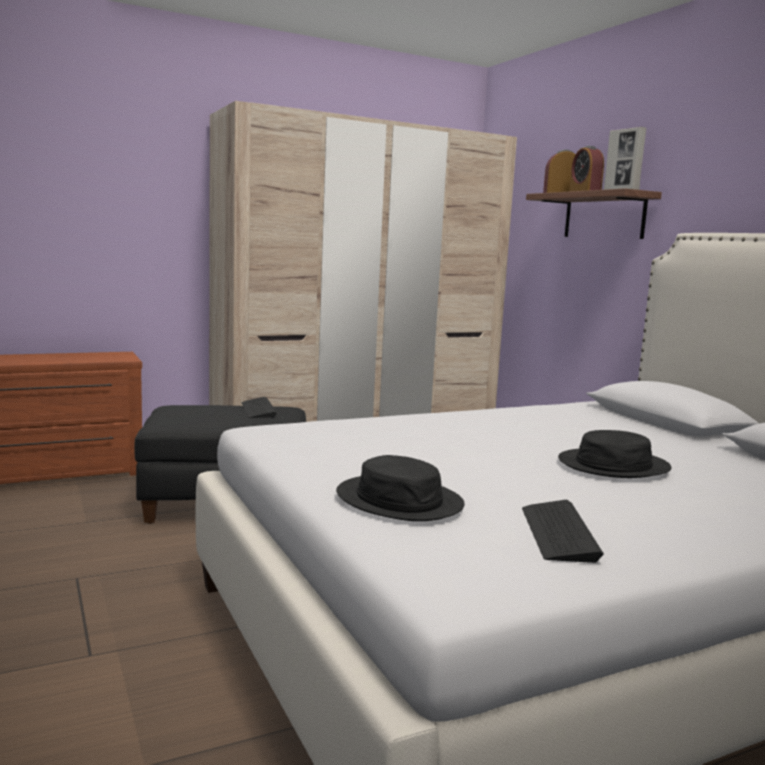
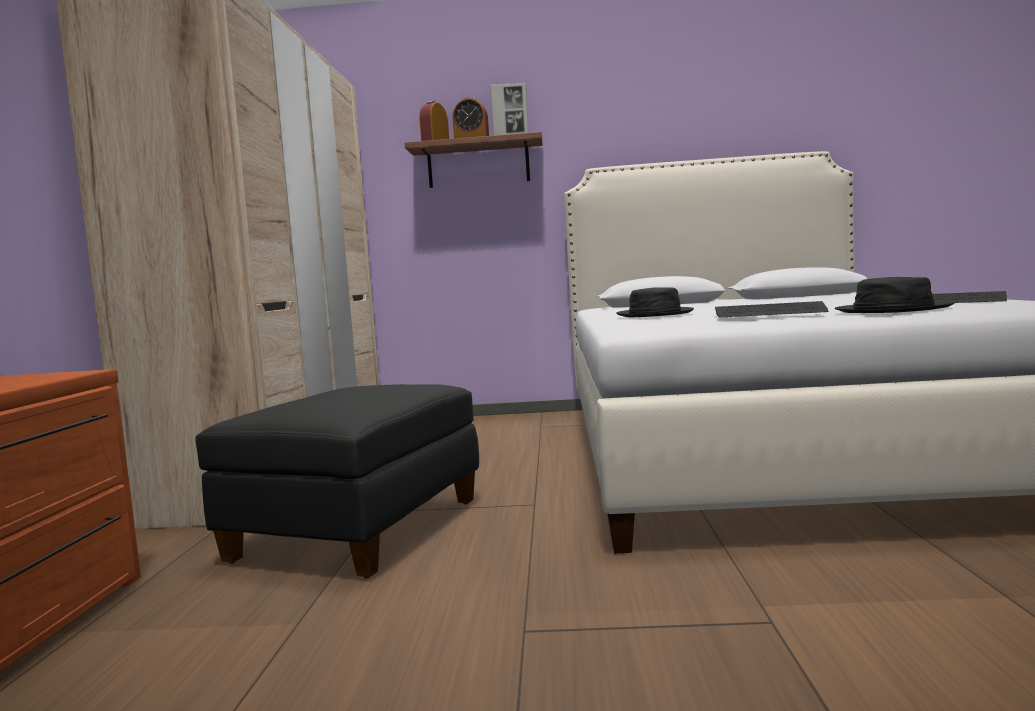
camera: 60 degrees left, 5 degrees down
keyboard [242,397,277,418] -> keyboard moved to [715,301,828,317]
black hat [558,430,672,478] -> black hat moved to [616,287,694,317]

